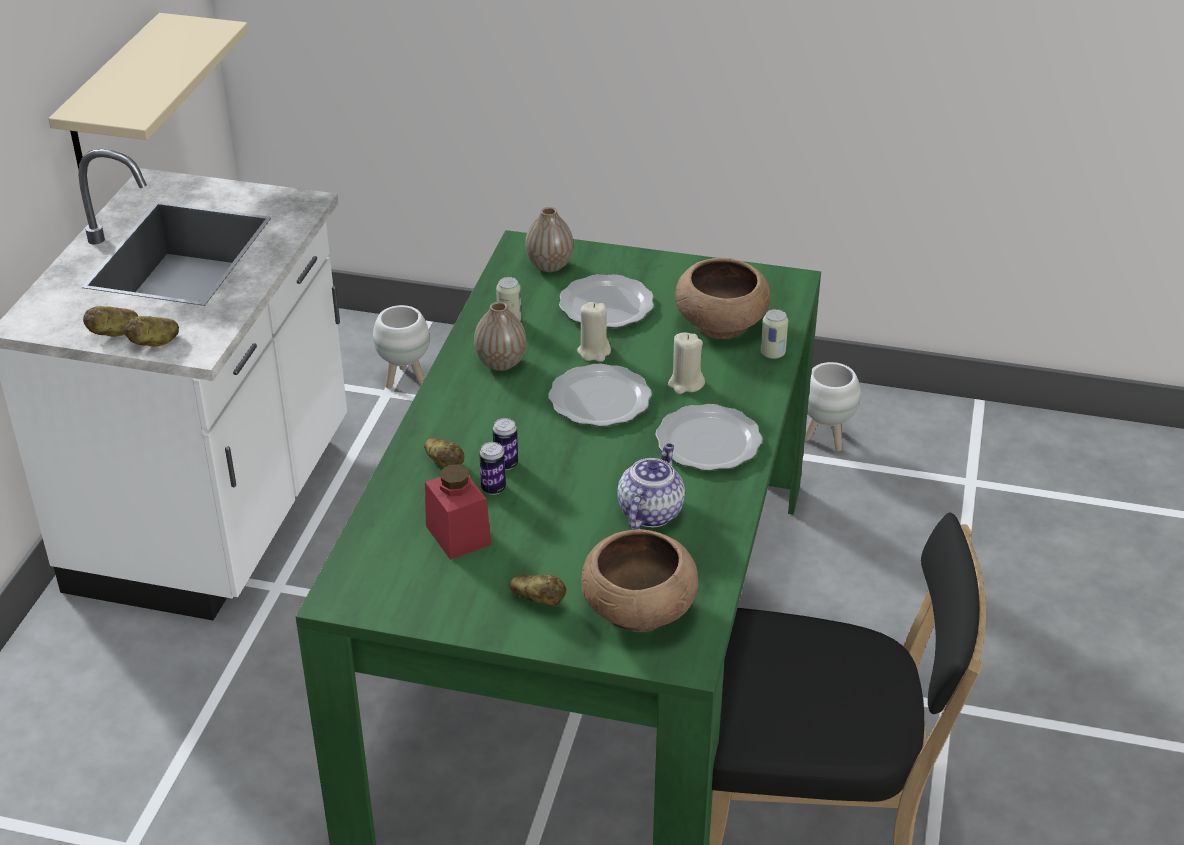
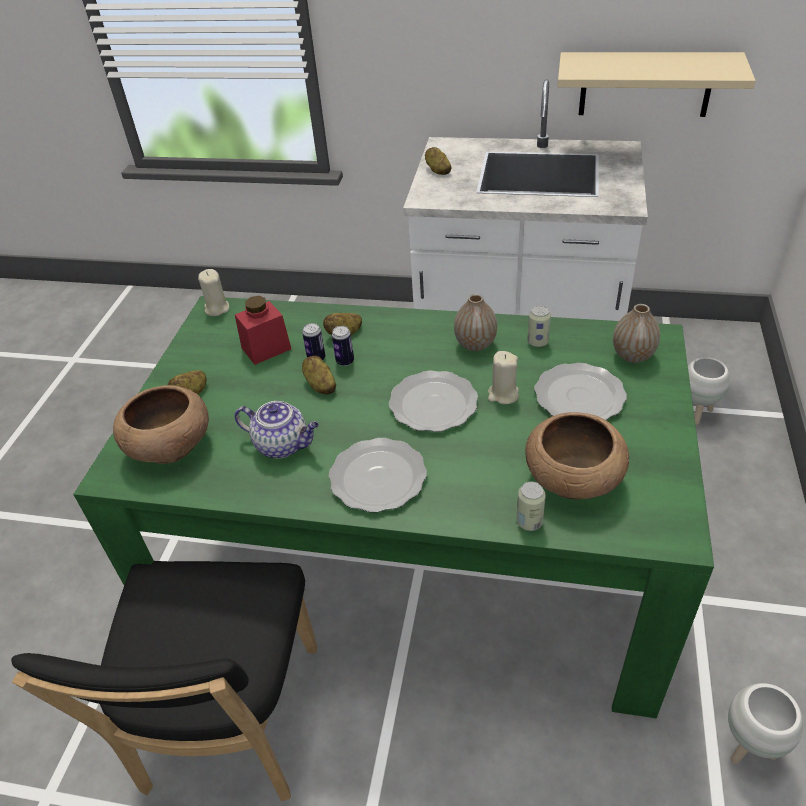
camera: 90 degrees right, 5 degrees up
potato [124,316,179,347] -> potato moved to [302,356,336,394]
beige candle [668,332,705,394] -> beige candle moved to [198,269,229,316]

